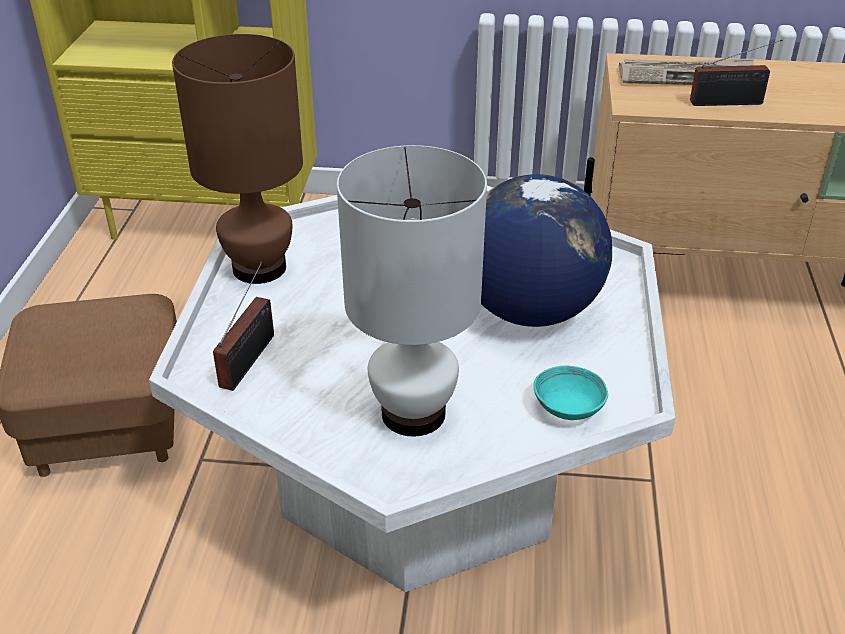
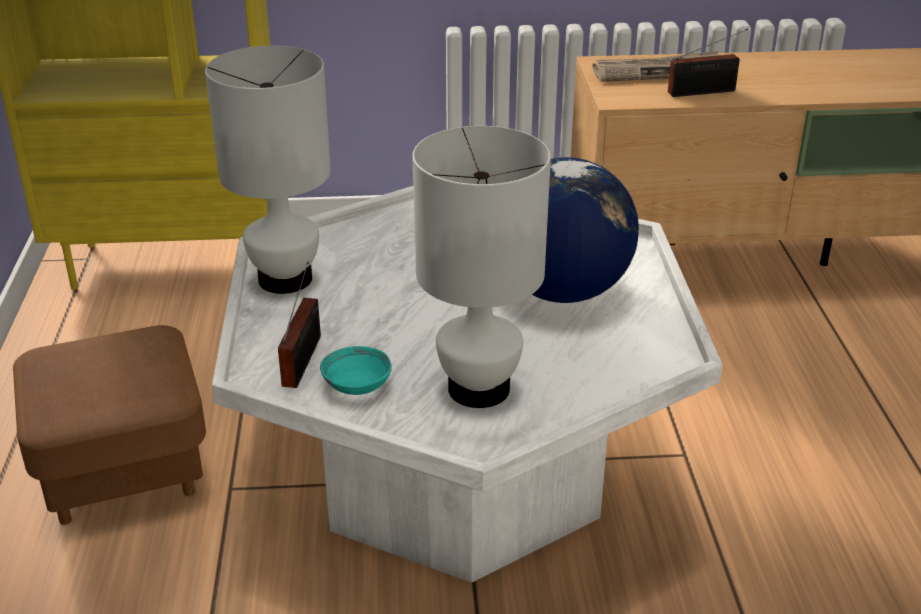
camera: 10 degrees left, 5 degrees down
brown table lamp [172,34,303,284] -> white table lamp [205,46,331,294]
turquoise bowl [533,365,608,420] -> turquoise bowl moved to [320,346,392,395]

